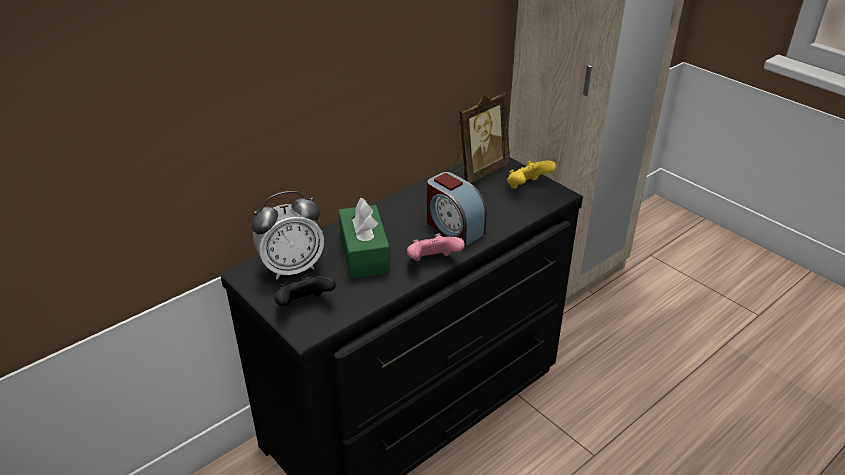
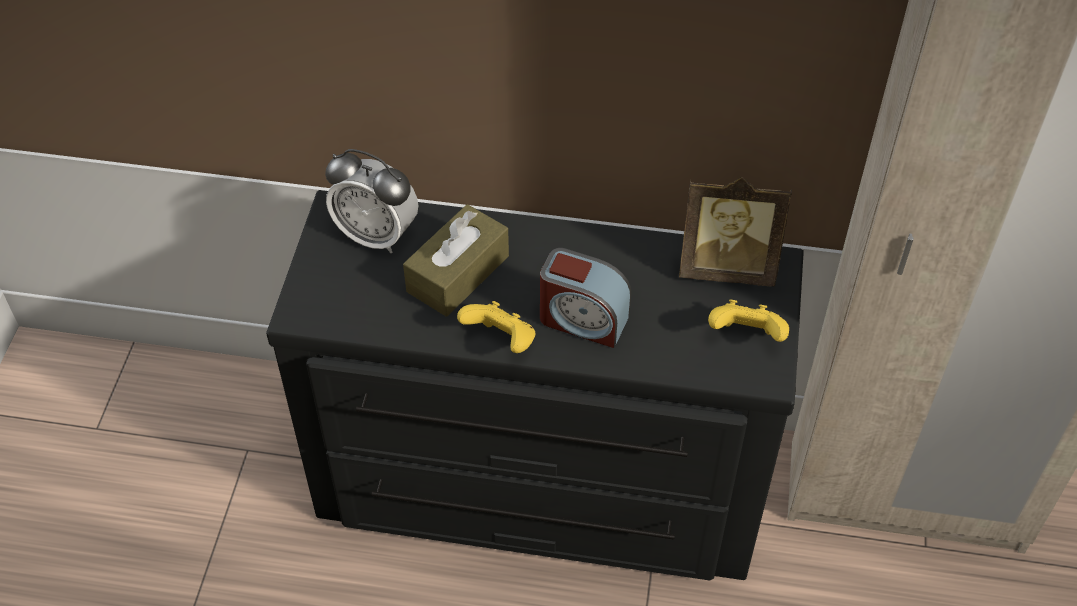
camera: 50 degrees right, 15 degrees up
black game controller [274,274,336,306] -> none
green tissue box [338,198,390,278] -> brown tissue box [403,204,509,317]
pink game controller [407,233,465,261] -> yellow game controller [457,301,535,353]
alarm clock [427,172,487,246] -> alarm clock turned 75 degrees counterclockwise [540,248,631,348]

